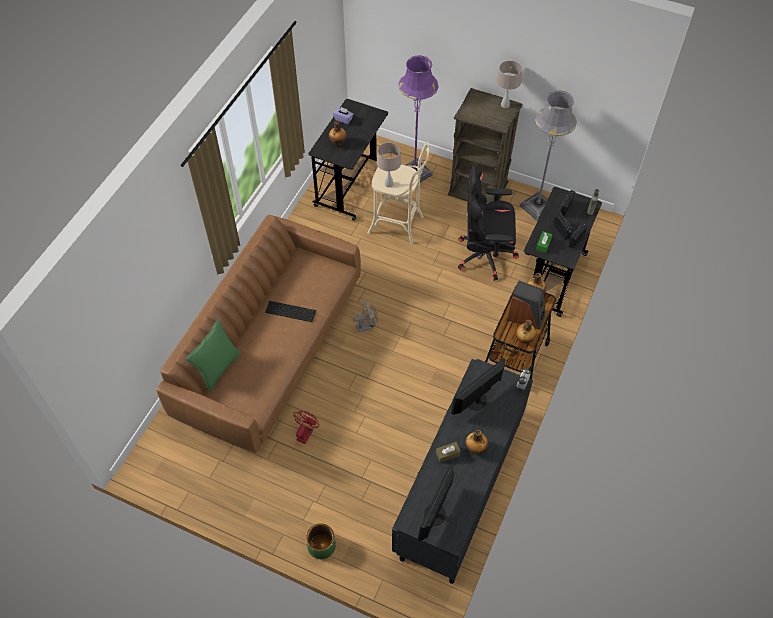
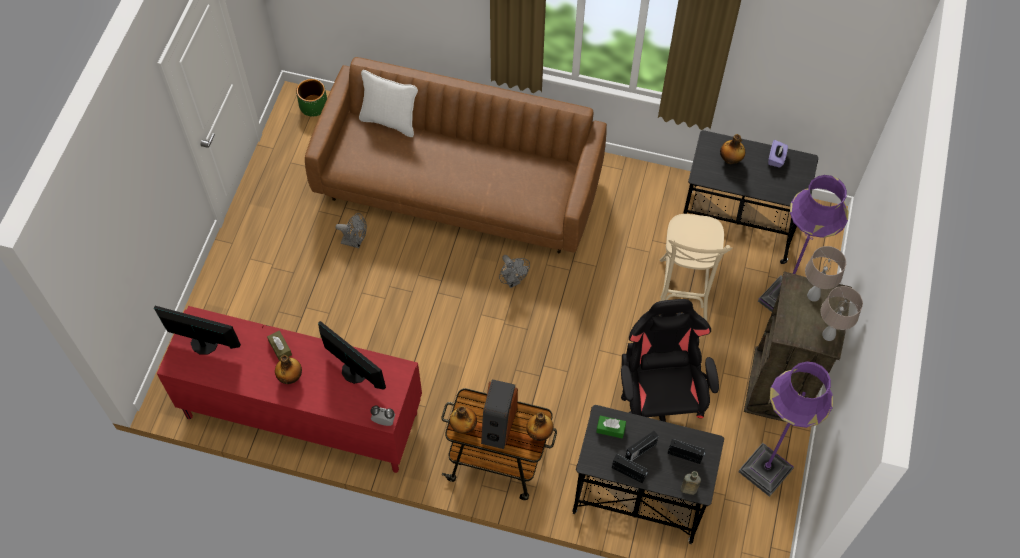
camera: 80 degrees right, 5 degrees up
green pillow [186,320,240,391] -> white pillow [359,70,418,137]
keyboard [265,301,316,322] -> none
red fan [293,411,320,444] -> grey fan [336,213,367,248]
green planter [306,523,336,559] -> green planter moved to [296,79,327,117]
beige table lamp [377,143,402,187] -> beige table lamp moved to [805,246,846,302]
black cabinet [392,359,533,584] -> red cabinet [157,306,422,473]
grey floor lamp [519,91,577,221] -> purple floor lamp [738,361,833,497]

